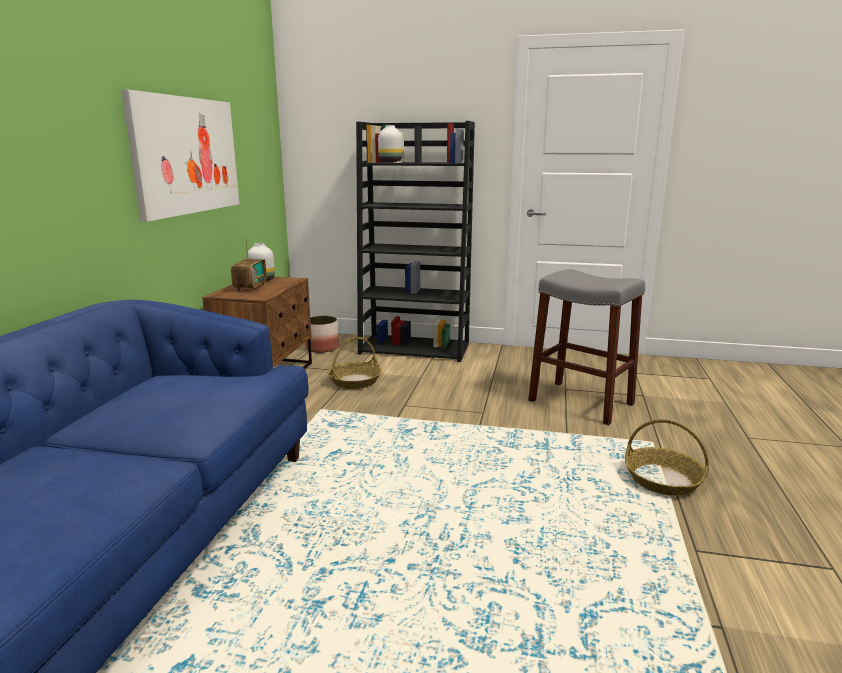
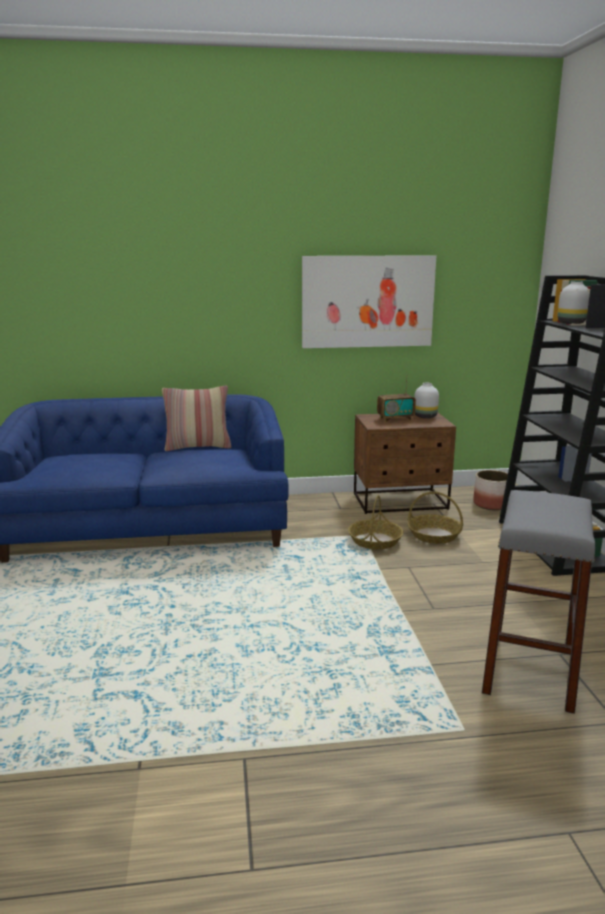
camera: 70 degrees right, 0 degrees up
basket [625,419,709,496] -> basket moved to [348,495,404,550]
none -> pillow [162,385,231,451]

